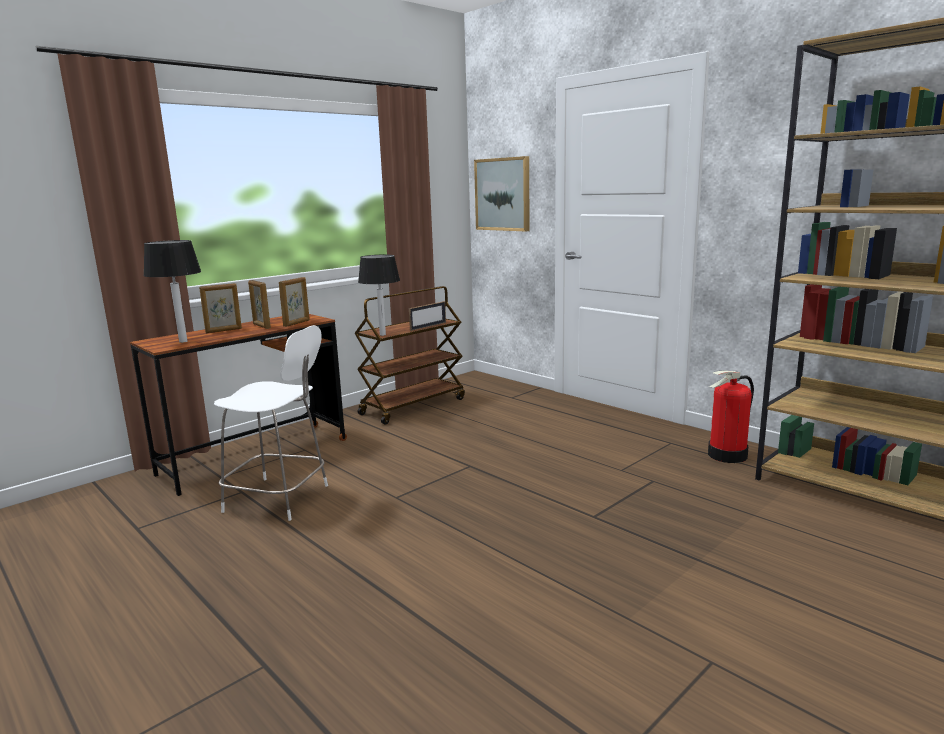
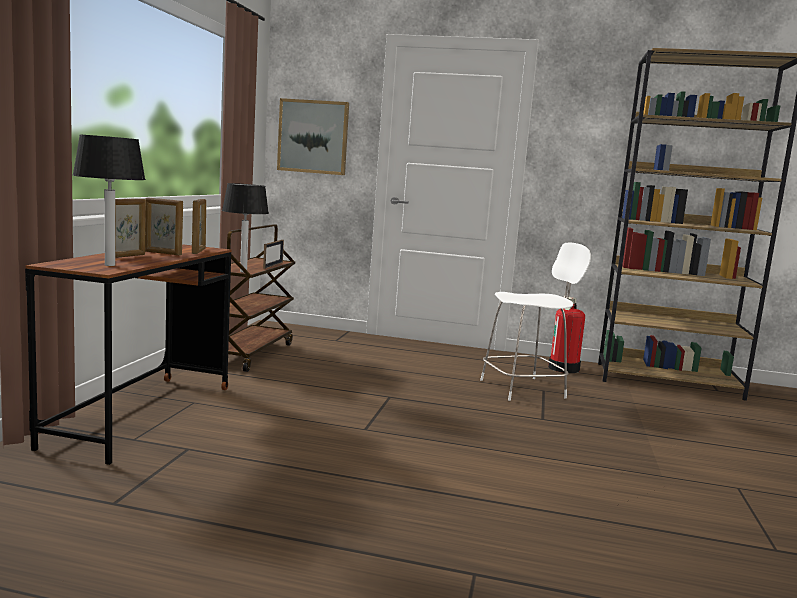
camera: 35 degrees left, 5 degrees down
white stool [214,325,328,521] -> white stool moved to [480,242,591,401]

